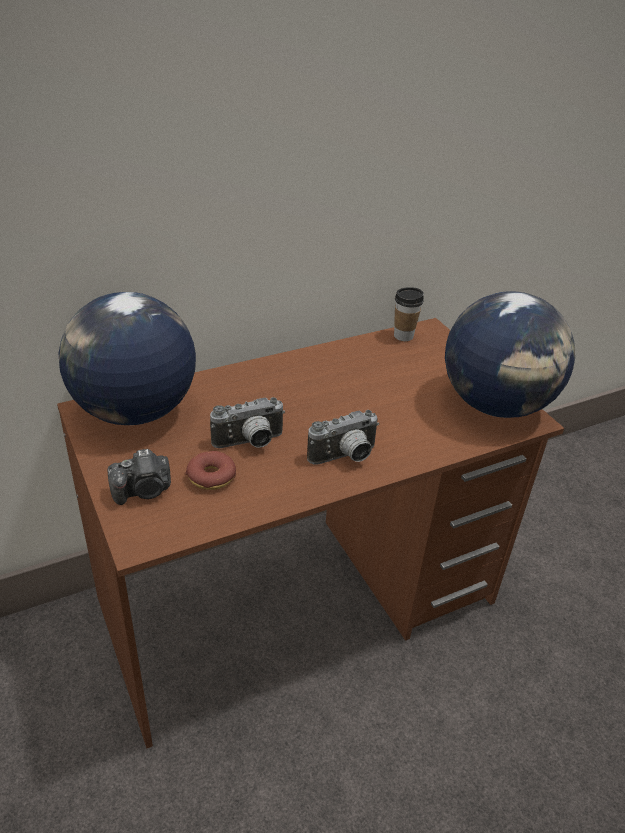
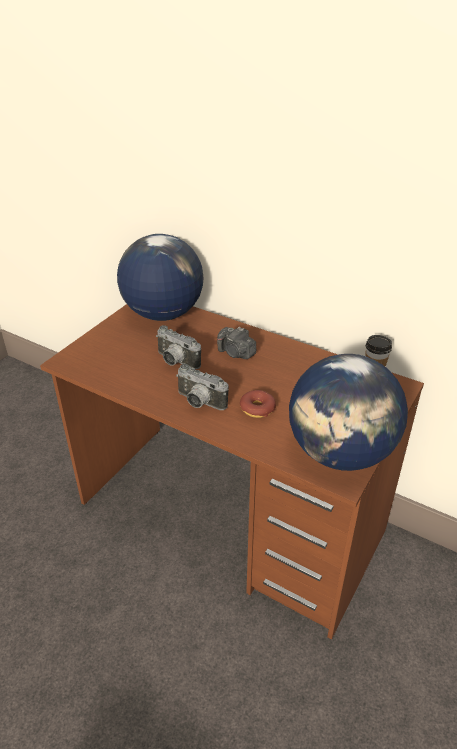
camera: 60 degrees right, 0 degrees up
camera [108,449,171,505] -> camera moved to [217,327,256,359]
donut [186,451,236,490] -> donut moved to [240,390,276,418]

